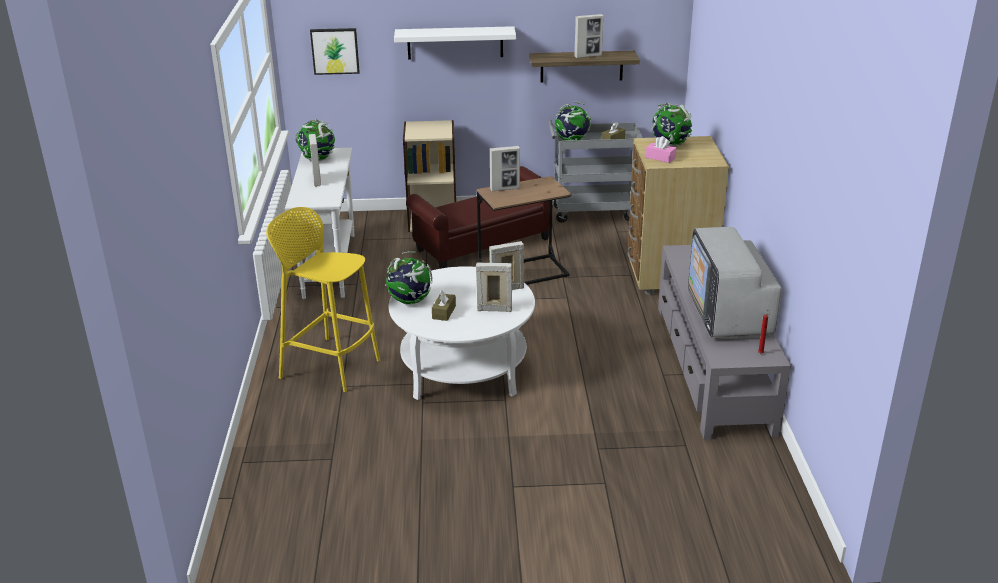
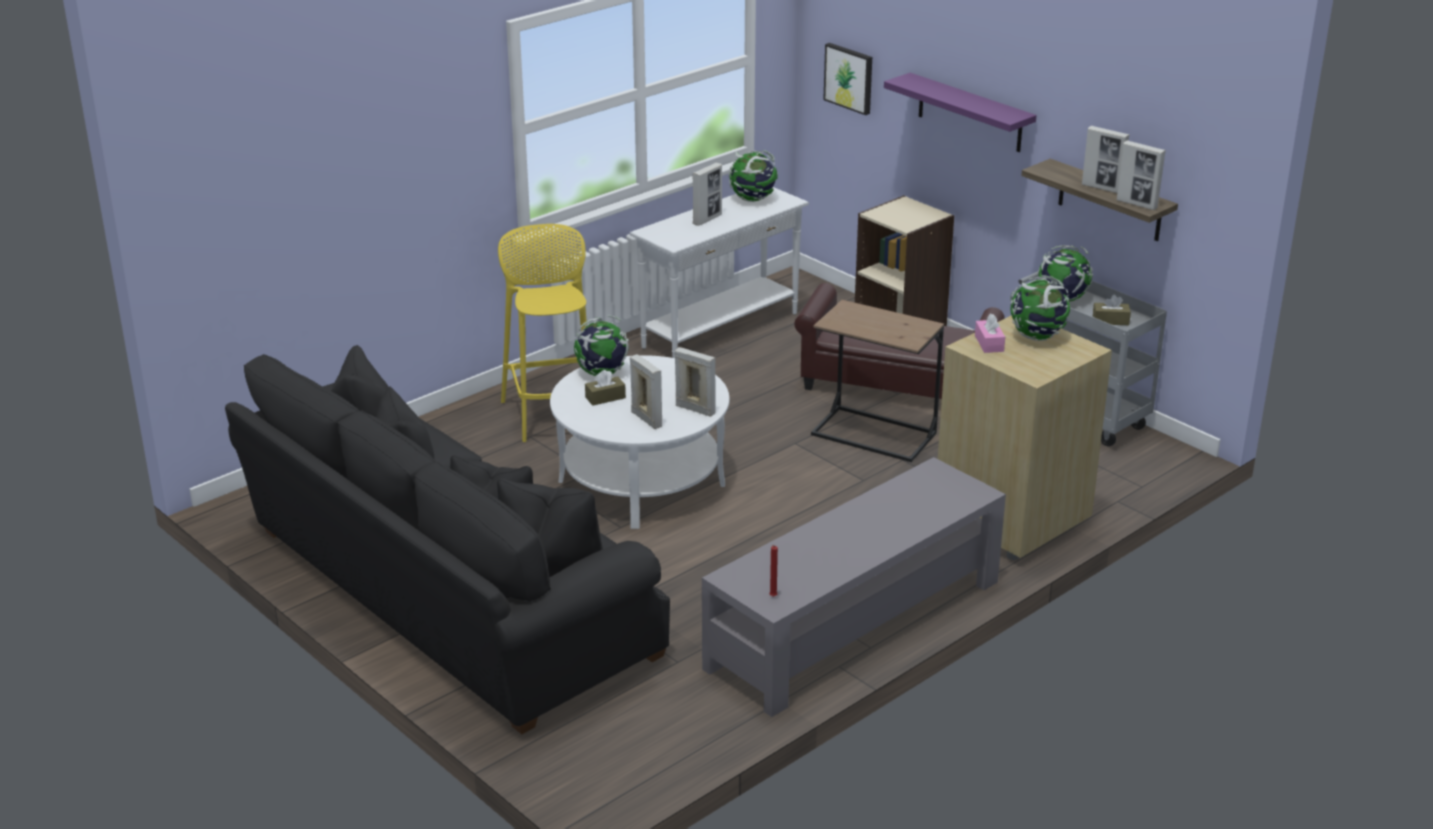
camera: 50 degrees right, 0 degrees up
white shelf [394,26,516,60] -> purple shelf [884,73,1037,152]
picture frame [490,146,520,191] -> picture frame moved to [1117,140,1166,210]
television [688,227,782,340] -> none
none -> black sofa [225,345,670,734]

